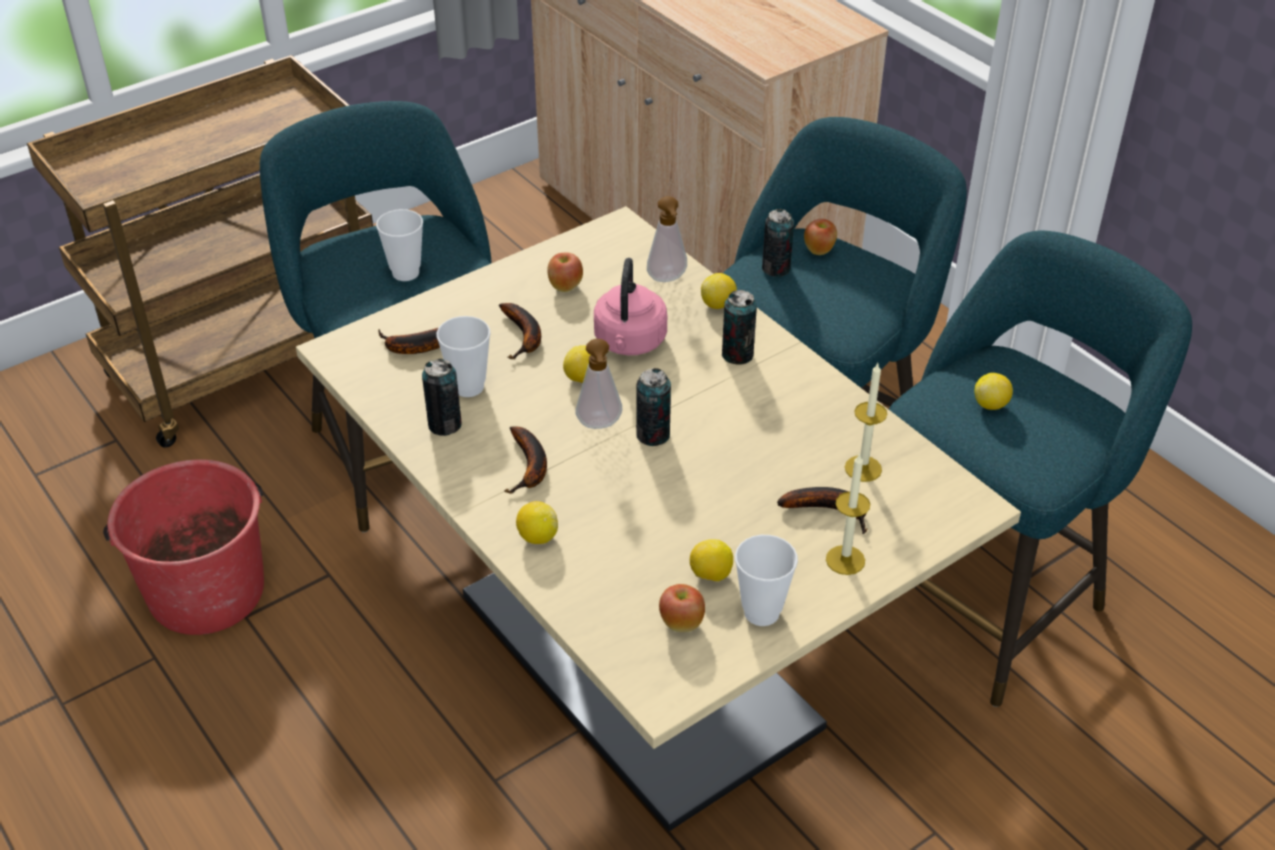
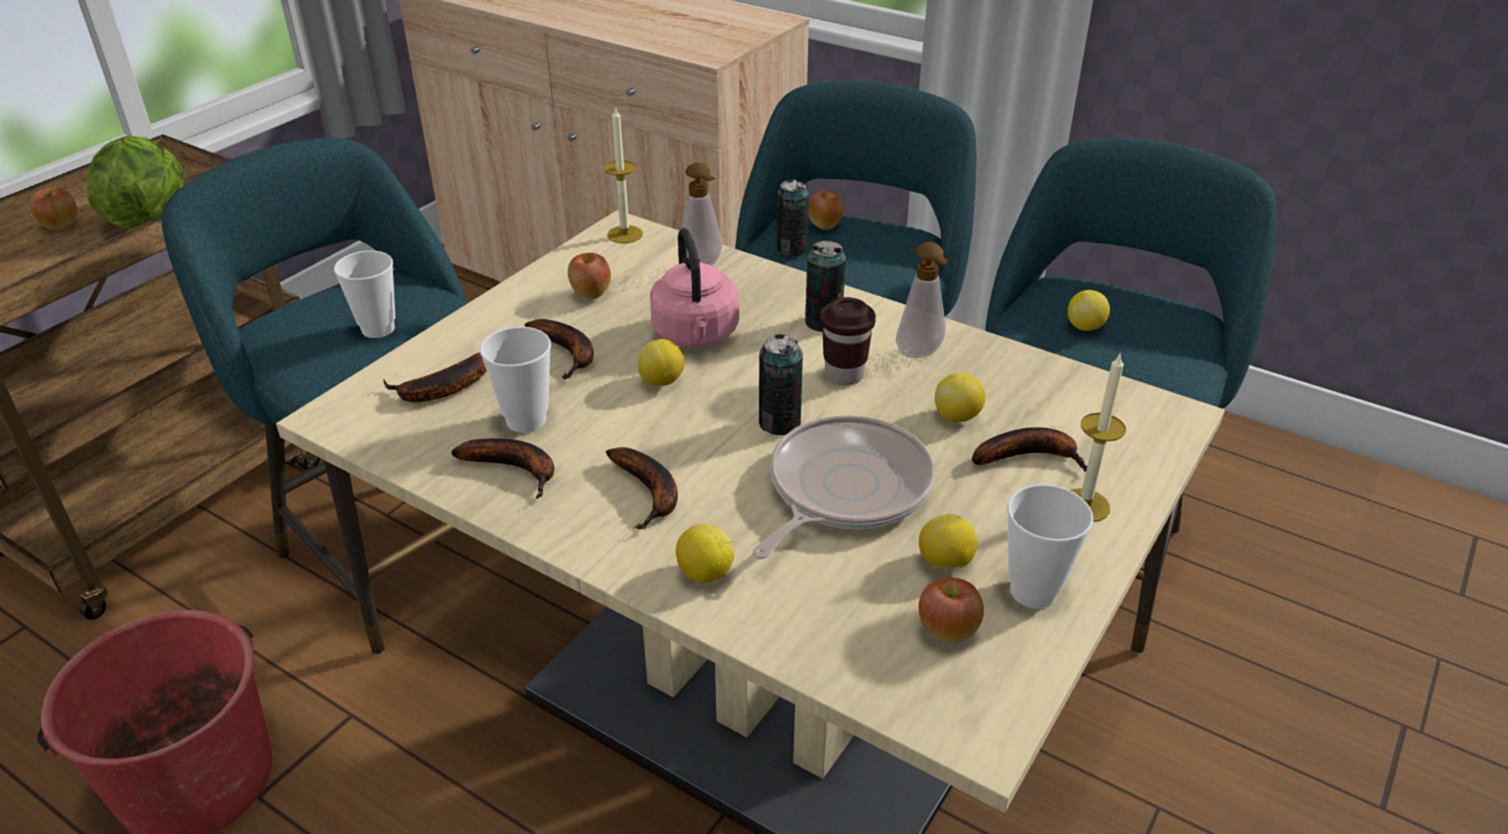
camera: 20 degrees left, 5 degrees down
can [422,359,462,436] -> banana [451,438,554,499]
soap dispenser [576,339,622,429] -> soap dispenser moved to [896,242,949,358]
lemon [701,273,737,309] -> lemon moved to [935,373,985,422]
candle [845,363,887,482] -> candle moved to [604,106,643,243]
none -> apple [30,188,77,230]
none -> lettuce [87,135,183,229]
none -> frying pan [753,415,935,559]
none -> brown cup [820,297,876,385]

